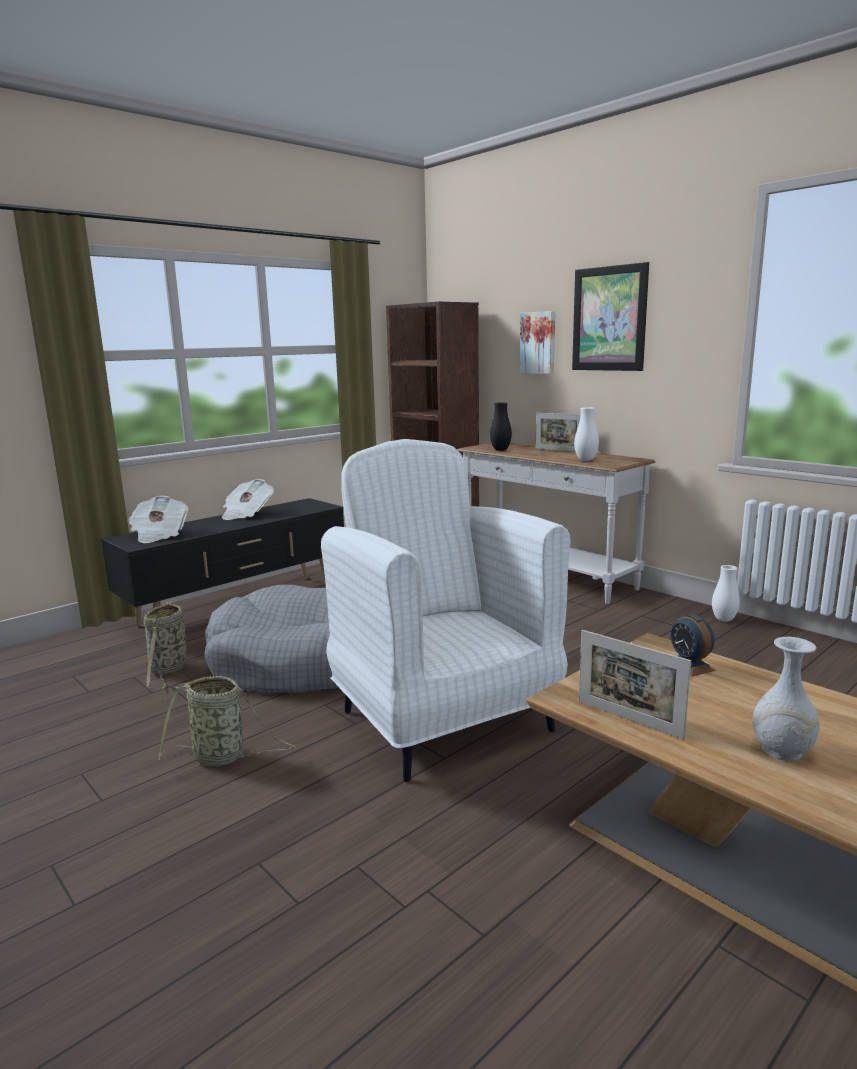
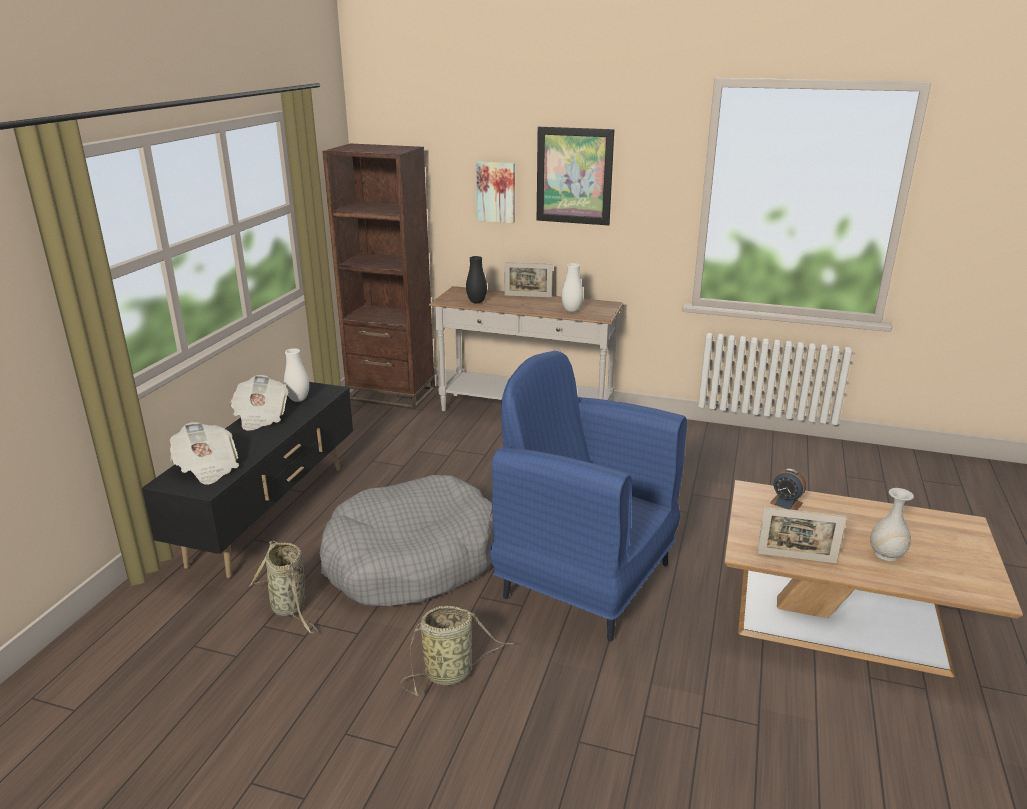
camera: 30 degrees left, 10 degrees up
white armchair [321,439,571,782] -> blue armchair [490,351,687,642]
white vase [712,565,740,622] -> white vase moved to [284,348,309,402]

